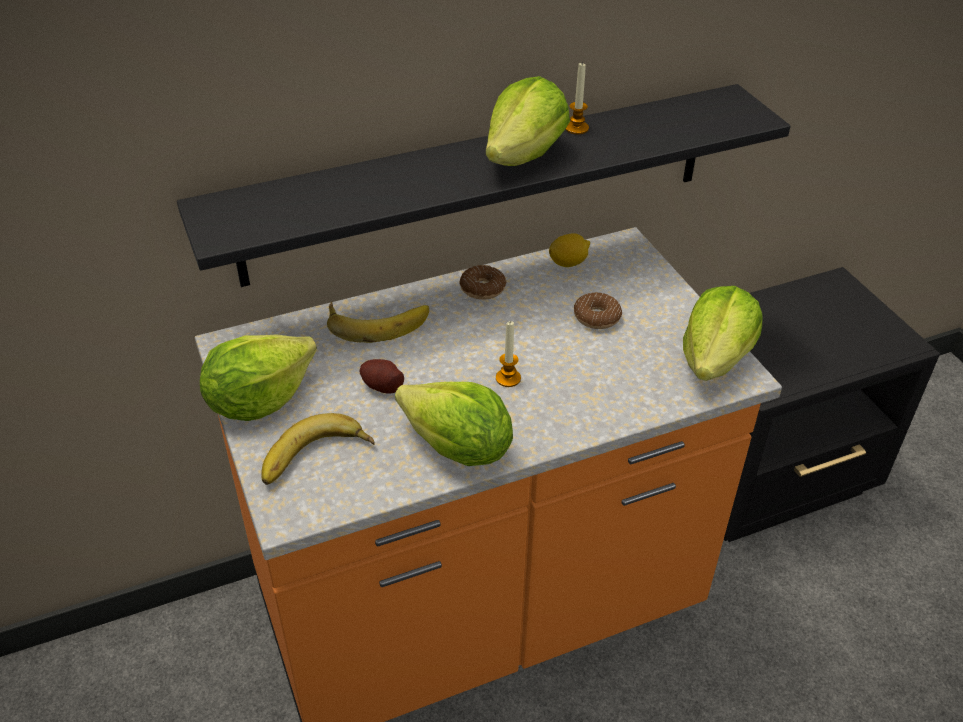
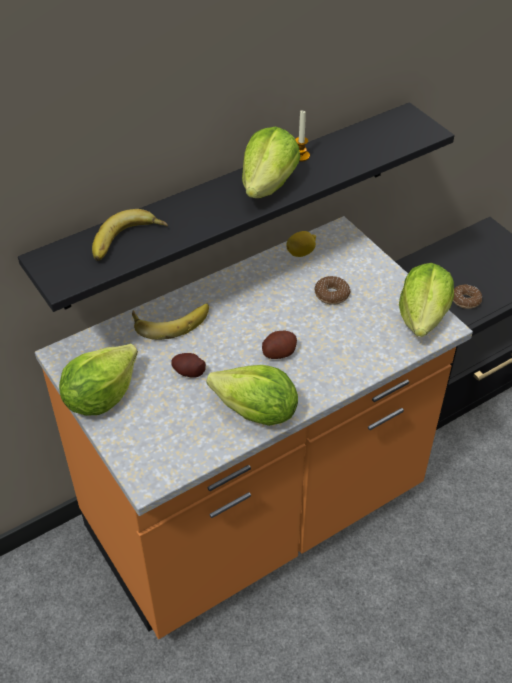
camera: 10 degrees left, 5 degrees up
banana [261,413,375,485] -> banana moved to [92,209,168,261]
donut [459,265,506,300] -> donut moved to [453,284,482,309]
candle [496,321,521,387] -> potato [262,331,297,359]

